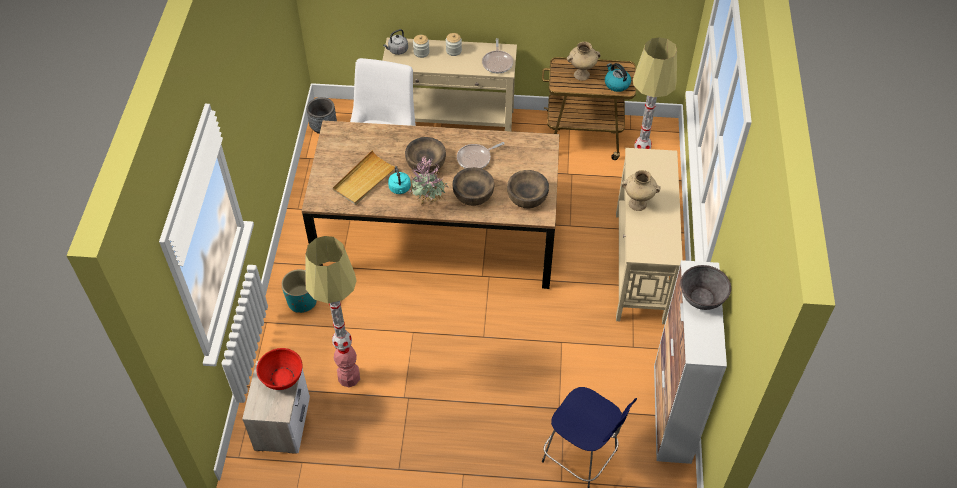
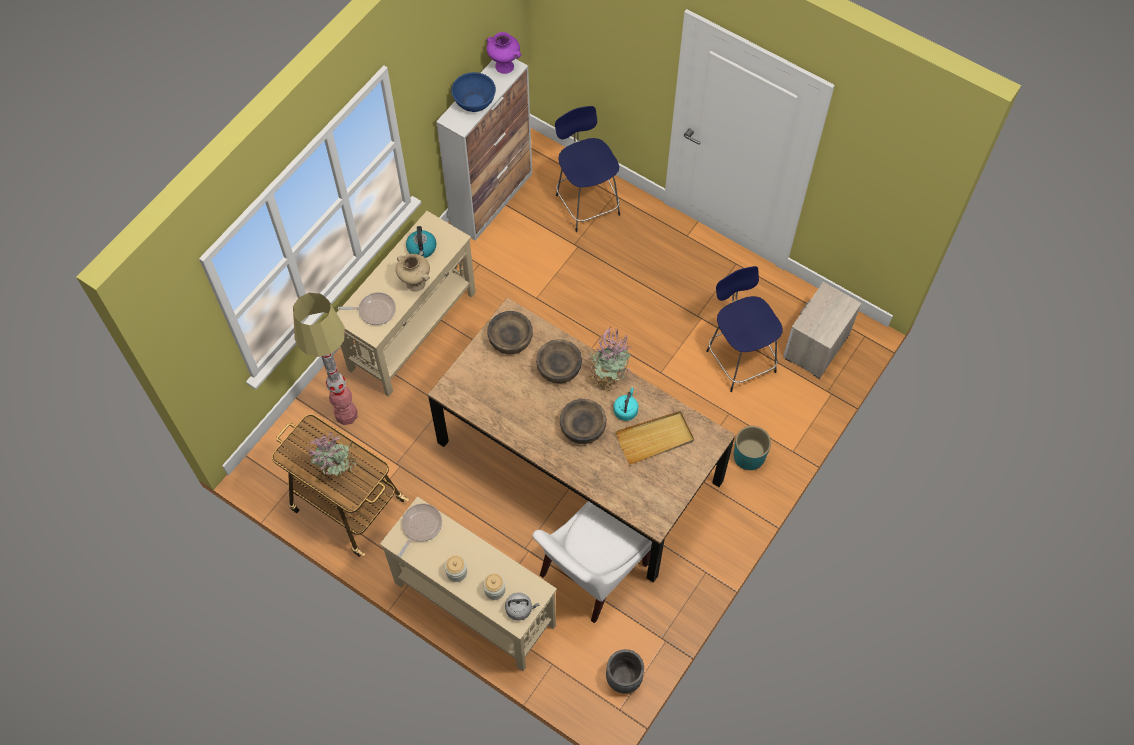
camera: 150 degrees left, 10 degrees up
red bowl [256,348,303,390] -> none
floor lamp [305,236,360,387] -> blue stool [706,266,783,392]
frying pan [457,142,505,169] -> frying pan moved to [338,292,396,325]
beige vase [567,42,601,81] -> potted plant [308,432,357,476]
kettle [605,63,631,92] -> kettle moved to [406,226,436,258]
grey bowl [681,265,731,310] -> blue bowl [451,72,496,112]
none -> purple vase [486,32,521,74]

